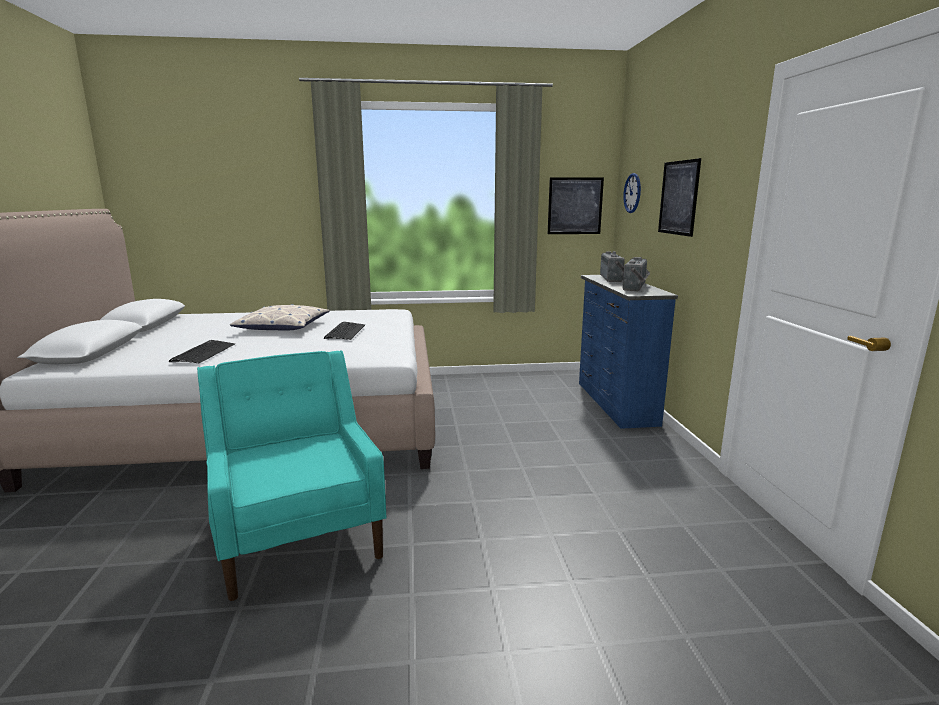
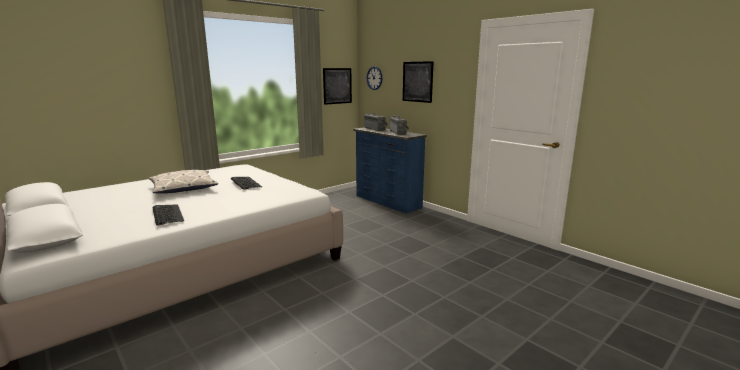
camera: 35 degrees left, 0 degrees up
turquoise armchair [197,350,387,601] -> none

